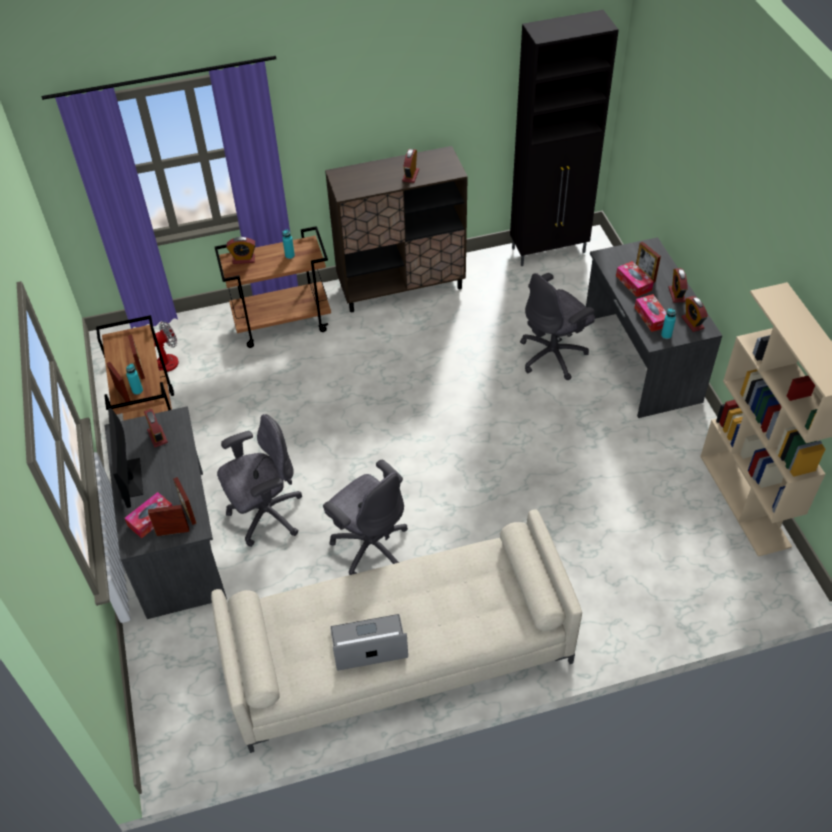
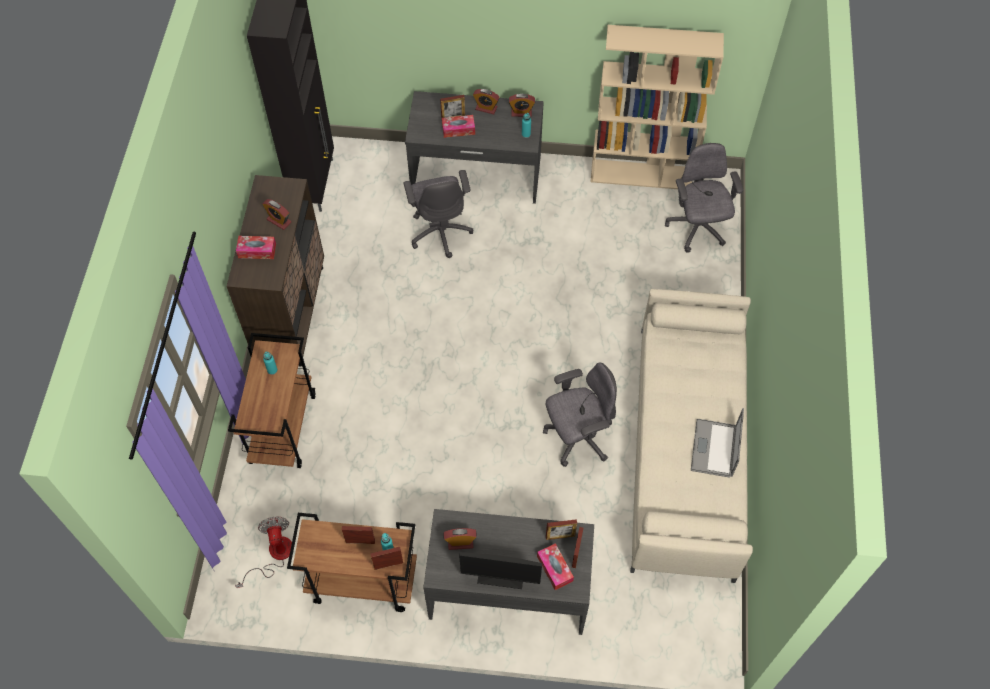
camera: 70 degrees left, 10 degrees up
grey office chair [217,414,302,547] -> grey office chair moved to [665,143,743,253]
alarm clock [226,237,256,264] -> none
tissue box [634,294,667,332] -> tissue box moved to [236,236,276,259]

